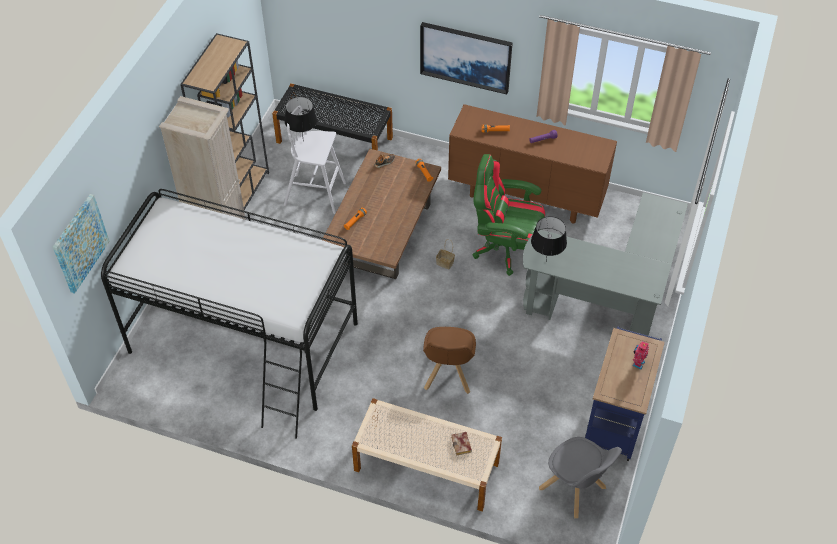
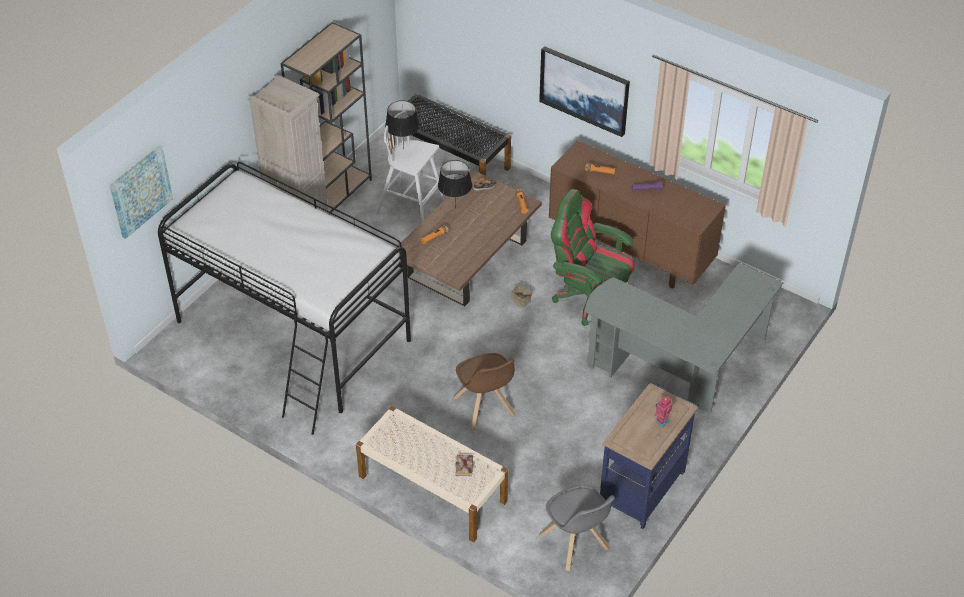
camera: 15 degrees right, 5 degrees down
brown chair [423,327,476,394] -> brown chair turned 45 degrees counterclockwise [453,353,516,430]
black table lamp [531,216,567,261] -> black table lamp moved to [438,160,472,208]

